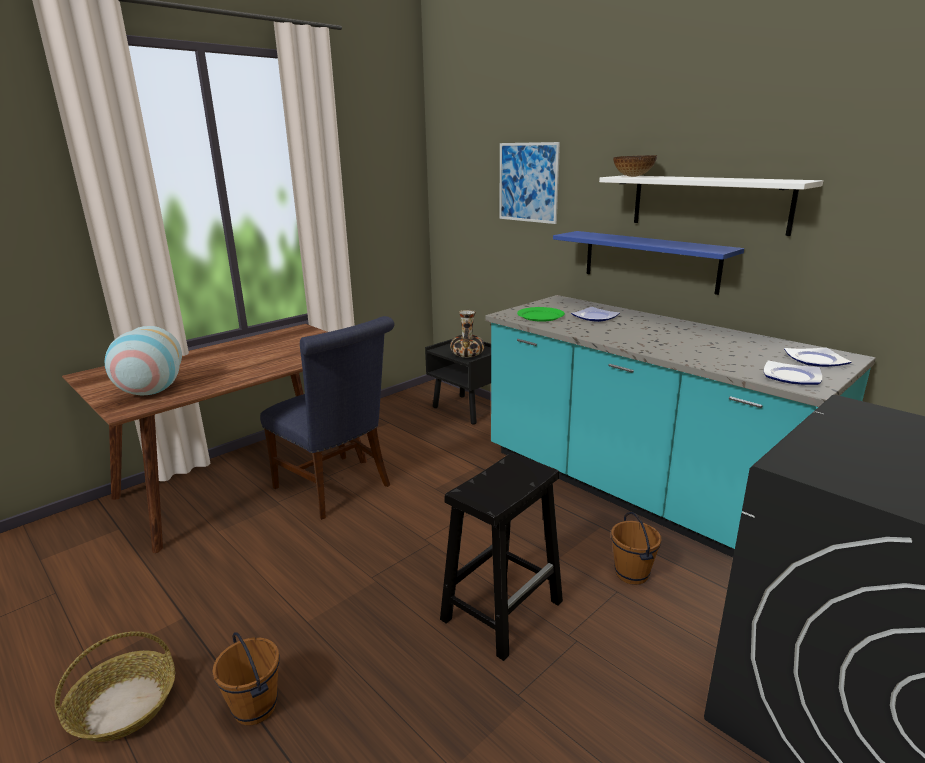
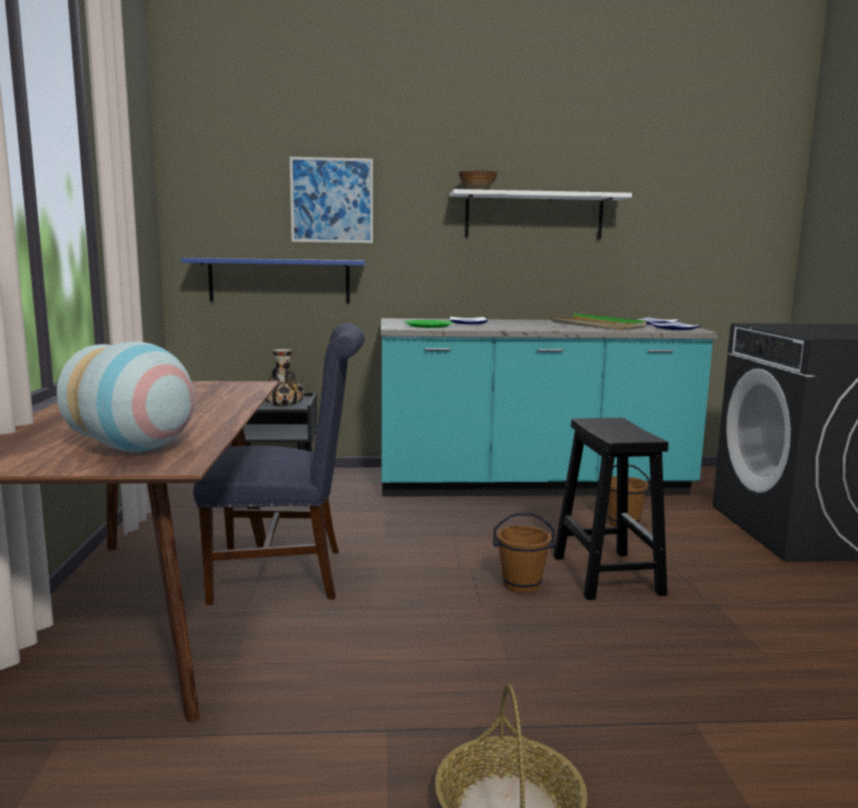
camera: 50 degrees left, 10 degrees down
brown bucket [212,632,279,725] -> brown bucket moved to [493,513,555,593]
blue shelf [553,231,744,295] -> blue shelf moved to [181,258,365,303]
none -> green tray [550,314,646,330]

